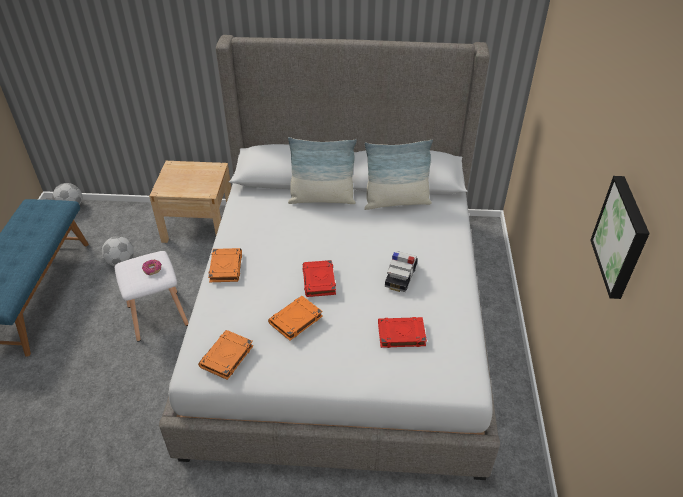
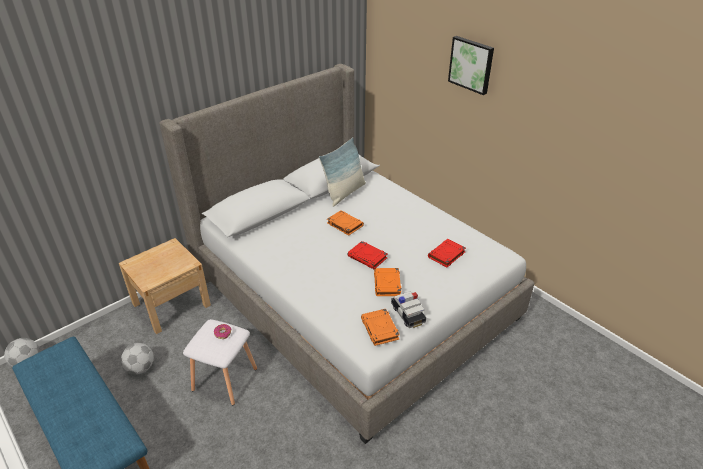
camera: 45 degrees left, 5 degrees down
orange book [208,248,242,282] -> orange book moved to [327,210,364,235]
pillow [288,137,357,204] -> none
toy car [385,251,418,292] -> toy car moved to [391,291,426,328]
picture [590,176,650,299] -> picture moved to [448,36,494,95]

